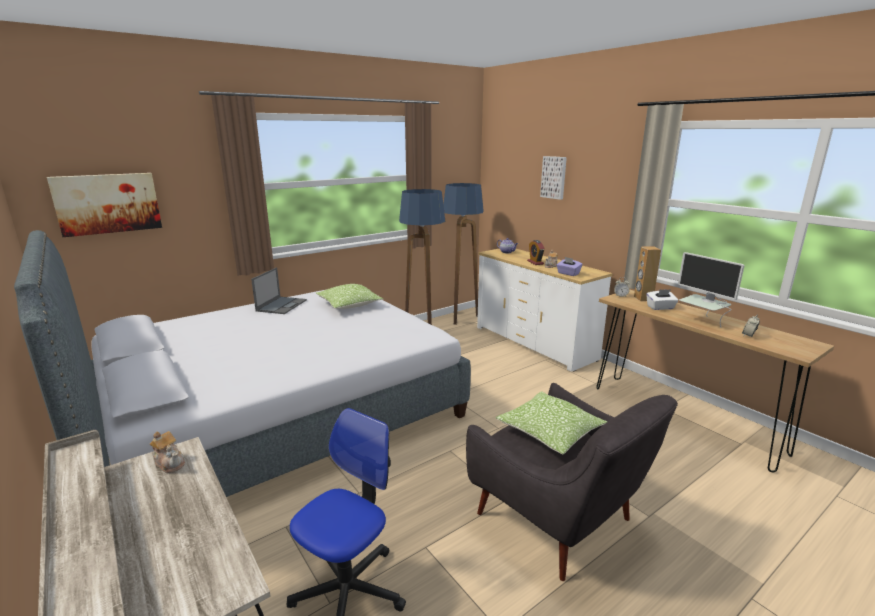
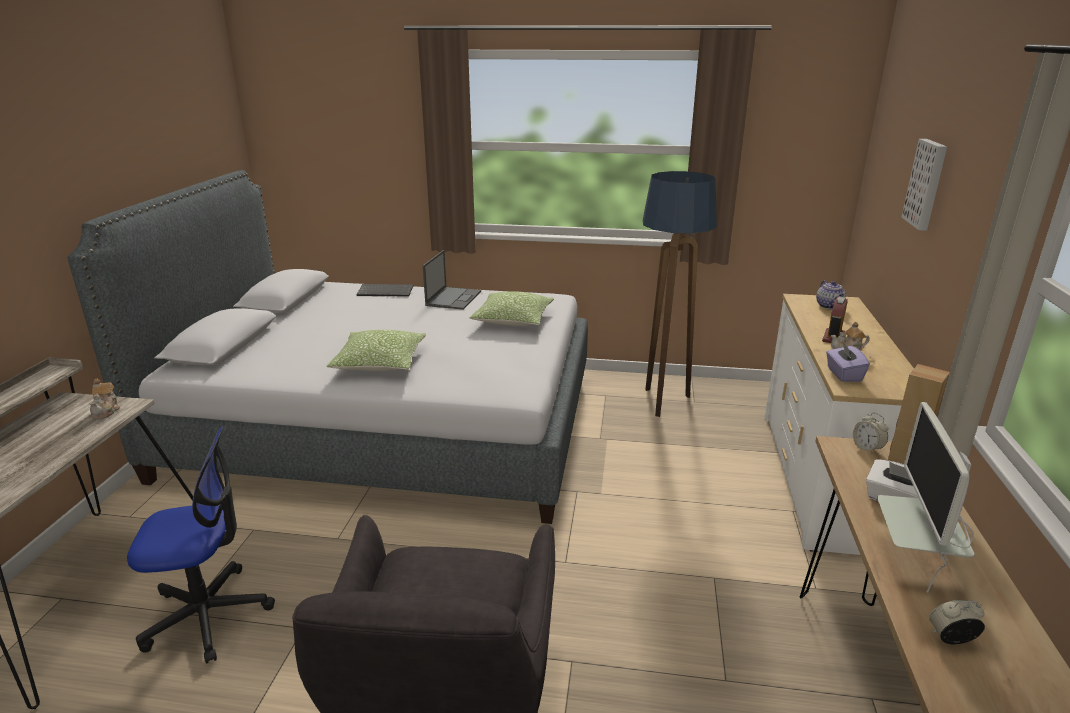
camera: 45 degrees right, 5 degrees up
picture [47,173,162,237] -> none
laptop [251,268,307,314] -> laptop turned 45 degrees counterclockwise [423,250,481,310]
floor lamp [443,183,484,325] -> none
pillow [496,391,607,455] -> pillow moved to [327,330,426,371]
none -> keyboard [357,284,413,296]

